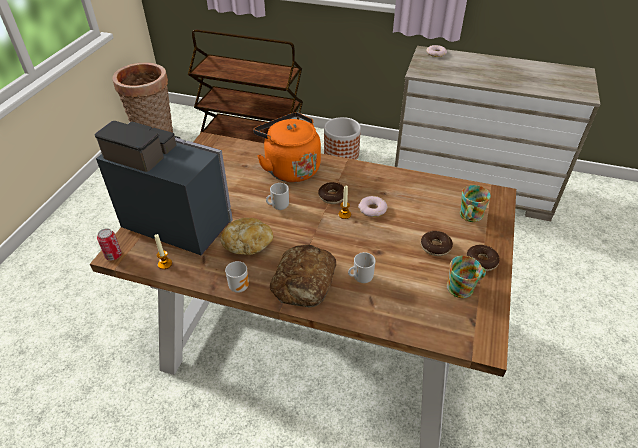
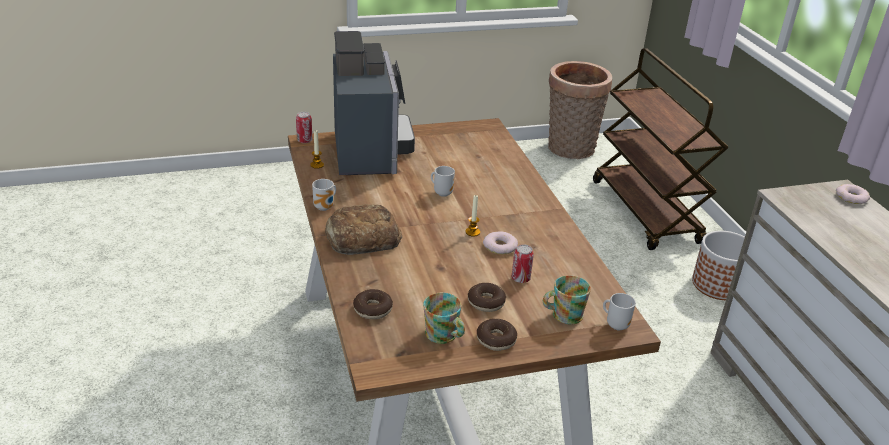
camera: 55 degrees right, 10 degrees down
bread [220,218,273,255] -> none
orange kettle [253,112,321,182] -> none
donut [318,182,344,204] -> donut moved to [353,289,393,319]
mug [348,252,375,283] -> mug moved to [603,293,636,330]
none -> can [512,244,534,283]

